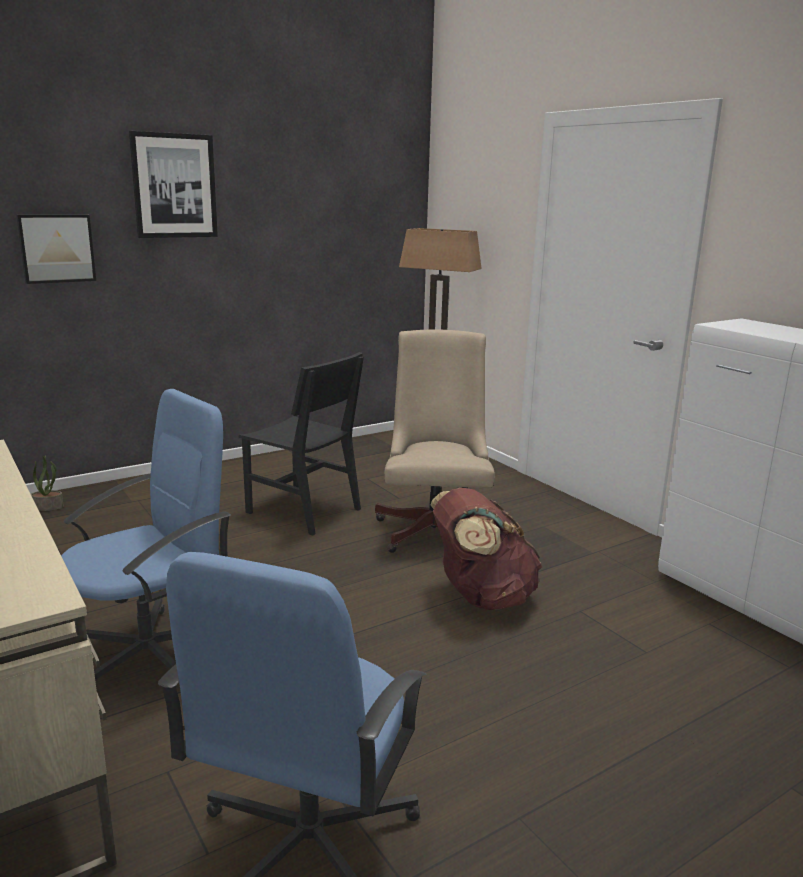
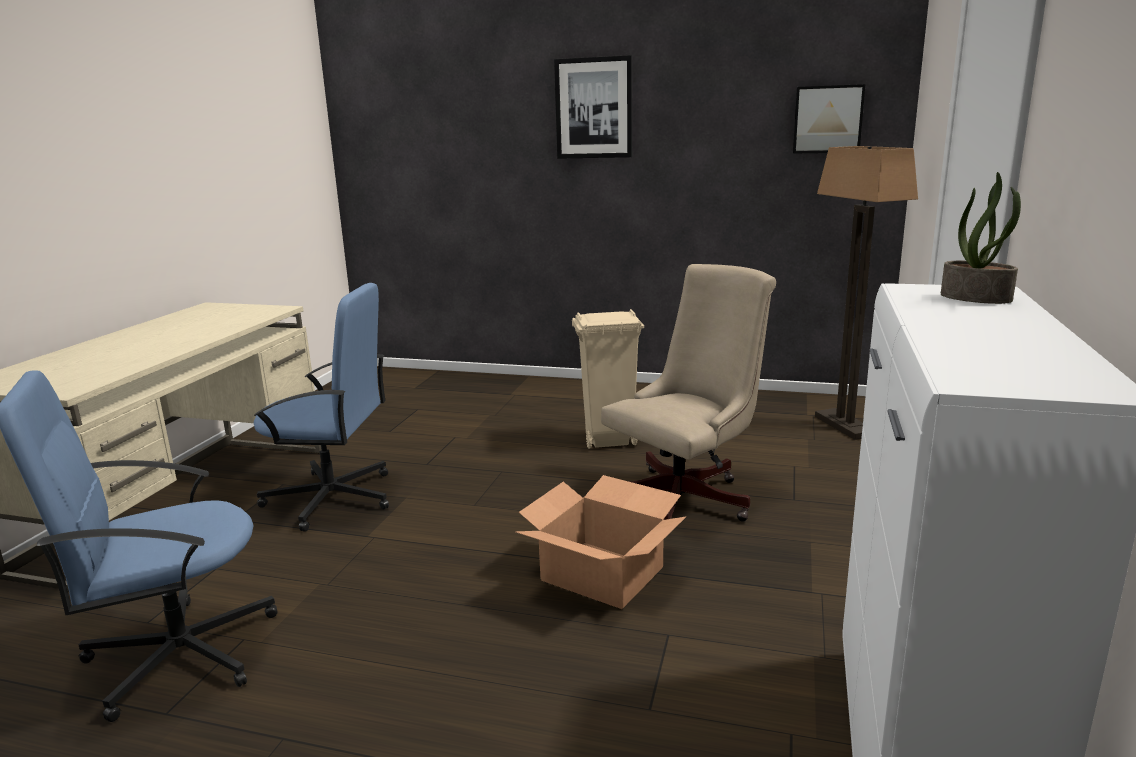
camera: 50 degrees right, 0 degrees up
picture [16,214,96,284] -> picture moved to [793,84,865,154]
potted plant [31,455,64,511] -> potted plant moved to [941,172,1021,304]
black chair [239,352,364,536] -> beige trash can [572,309,644,449]
brown backpack [431,488,542,610] -> cardboard box [515,475,686,609]

